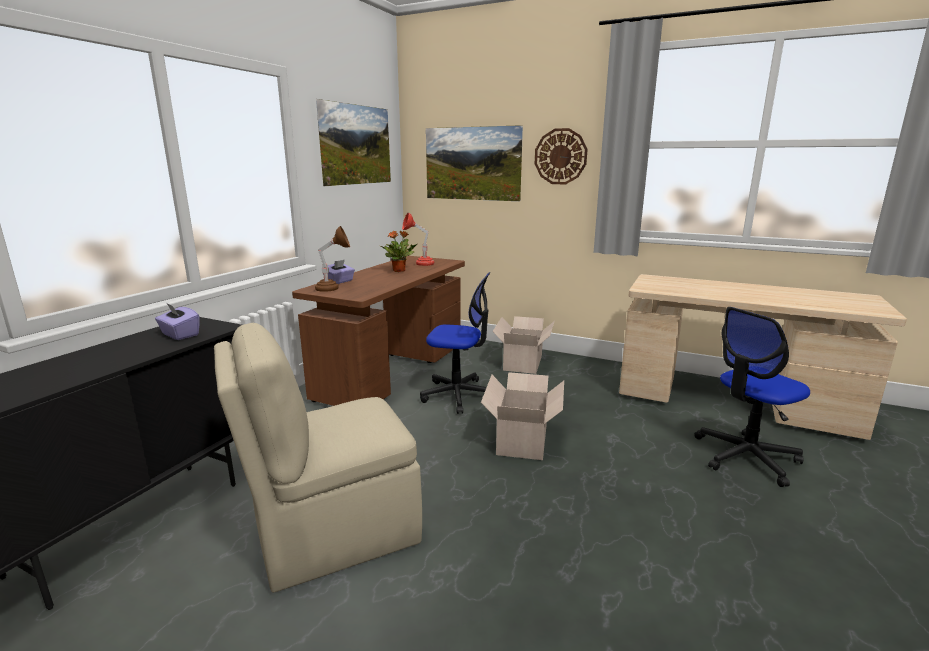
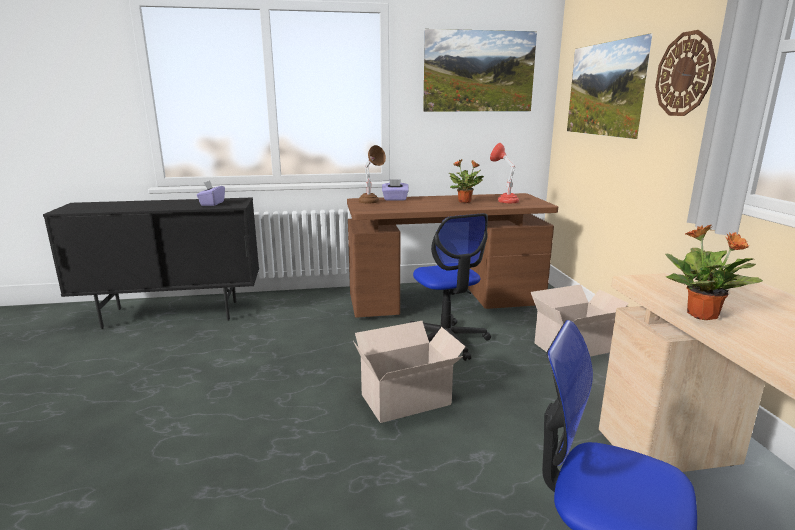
camera: 55 degrees right, 0 degrees up
beige chair [214,323,422,593] -> none
none -> potted plant [665,225,763,320]

